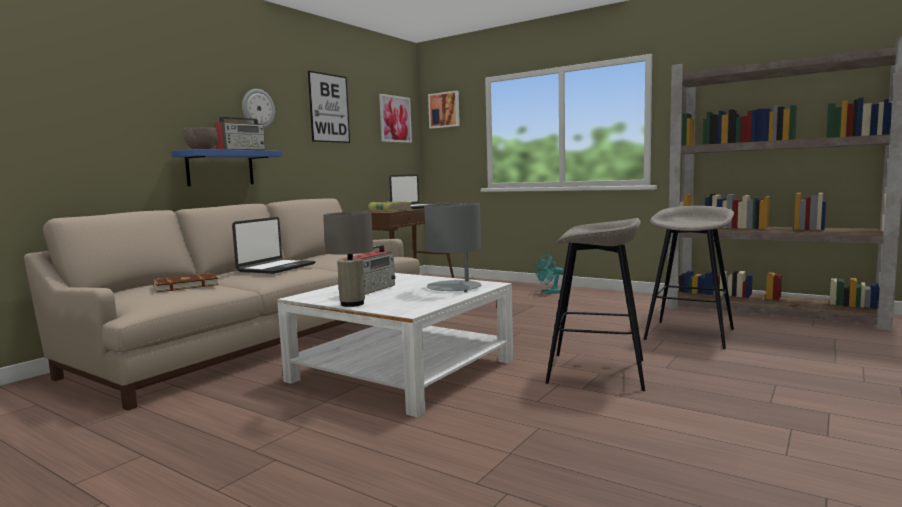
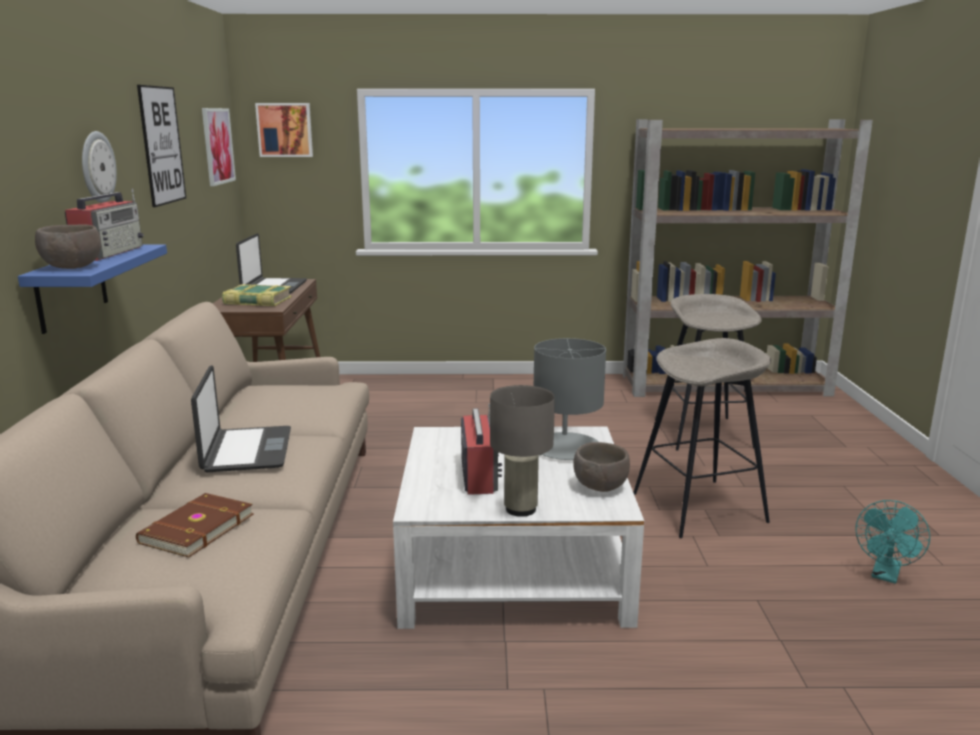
camera: 35 degrees left, 10 degrees up
turquoise fan [536,254,564,294] -> turquoise fan moved to [856,500,930,583]
none -> brown bowl [573,442,630,492]

